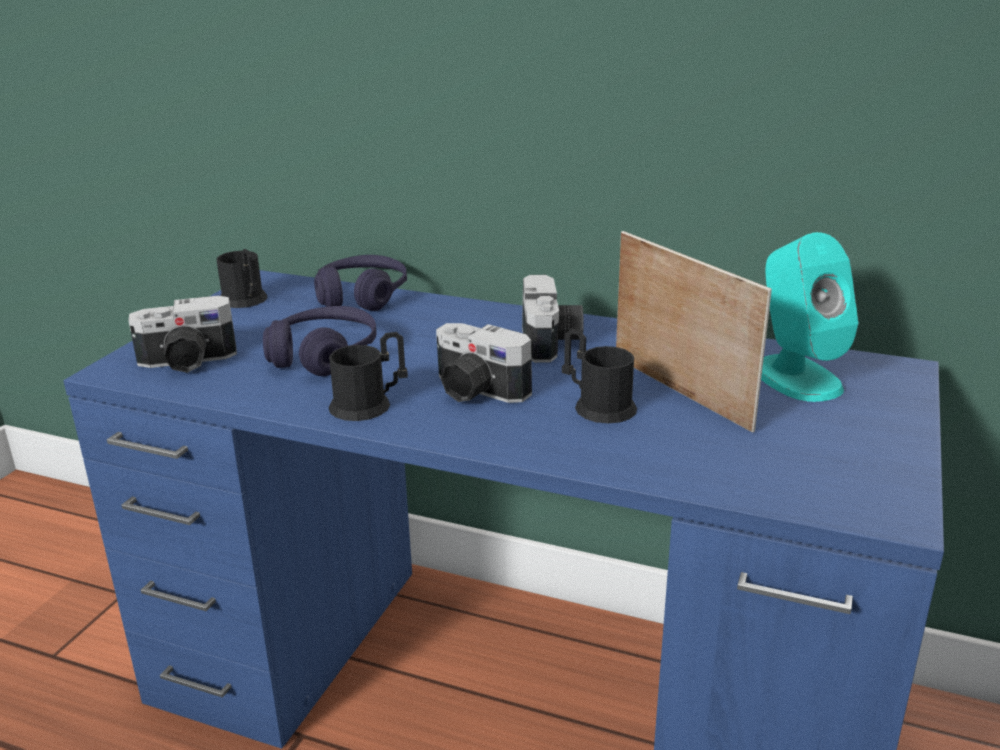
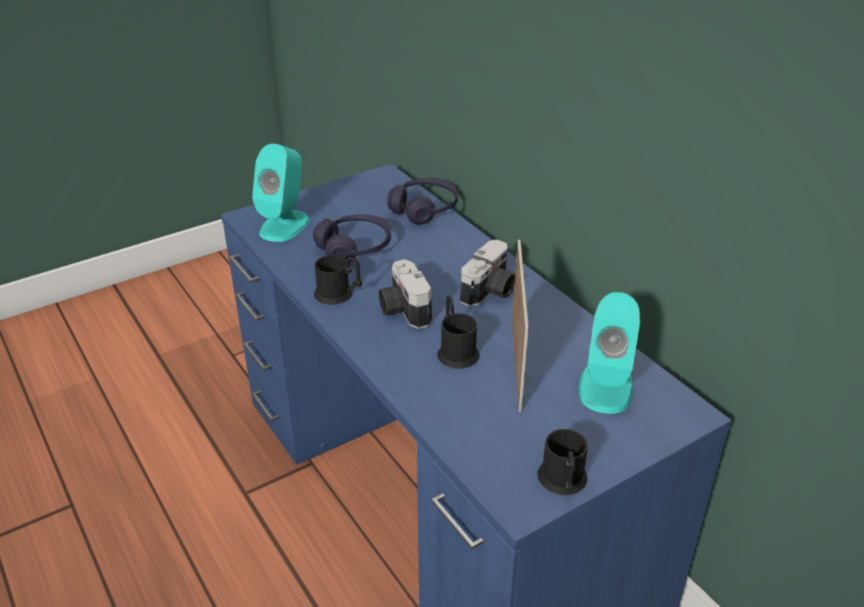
camera: 35 degrees right, 10 degrees up
camera [128,296,237,373] -> turquoise speaker [252,144,309,242]
black mug [217,249,267,308] -> black mug moved to [537,429,588,495]

